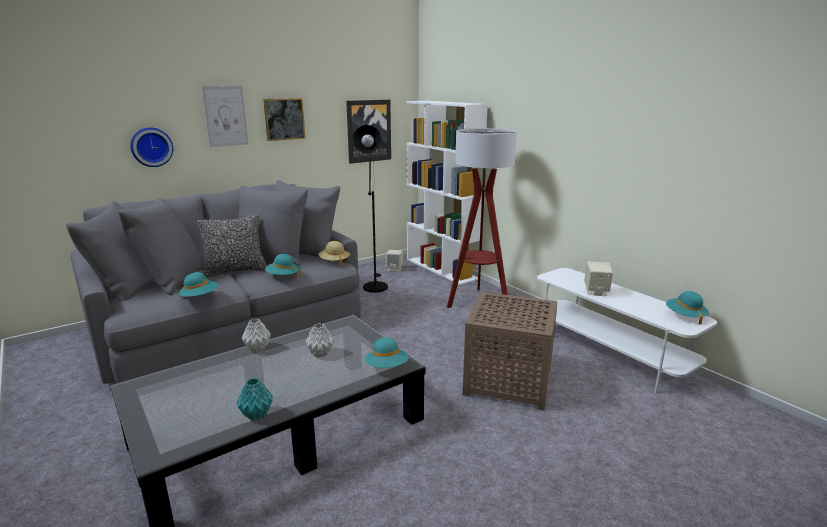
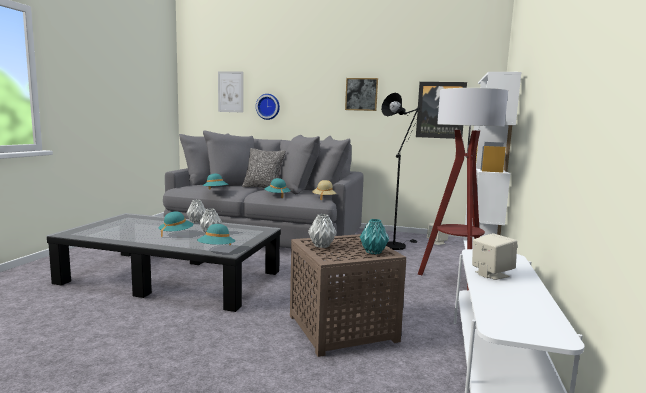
camera: 50 degrees right, 10 degrees down
picture [201,86,248,147] -> picture moved to [218,71,243,113]
turquoise vase [237,378,273,421] -> turquoise vase moved to [360,219,389,254]
turquoise hat [666,291,709,325] -> turquoise hat moved to [158,211,194,237]
none -> grey vase [308,214,337,248]

